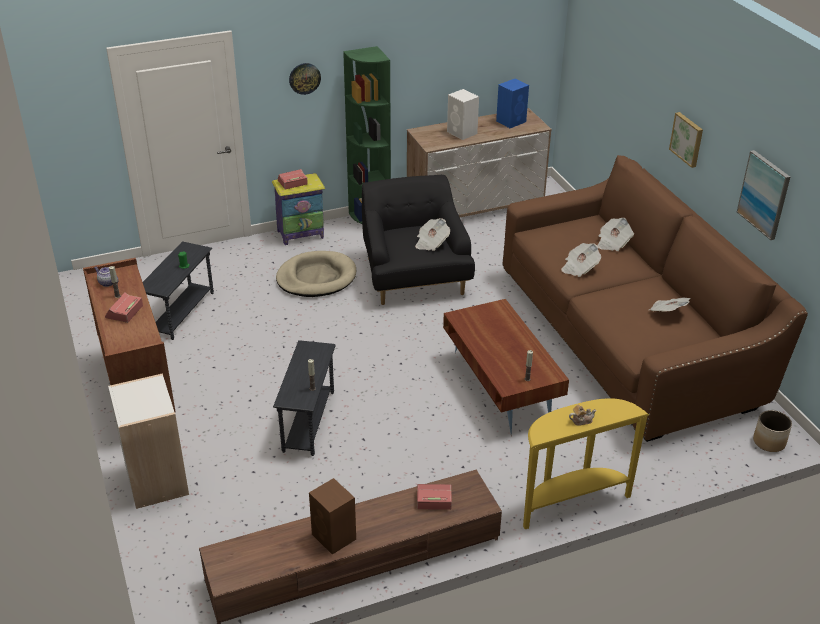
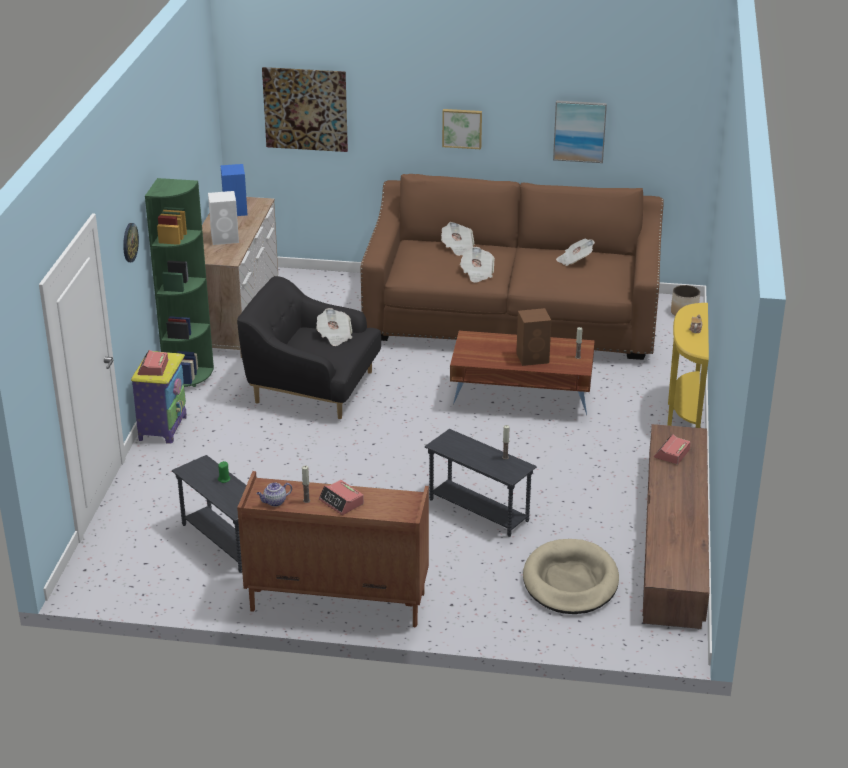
camera: 60 degrees left, 5 degrees down
white bookcase [108,373,189,509] -> none
beige dog bed [276,251,356,297] -> beige dog bed moved to [523,539,619,614]
brown speaker [309,478,356,555] -> brown speaker moved to [516,308,551,366]
none -> picture [262,67,348,152]

